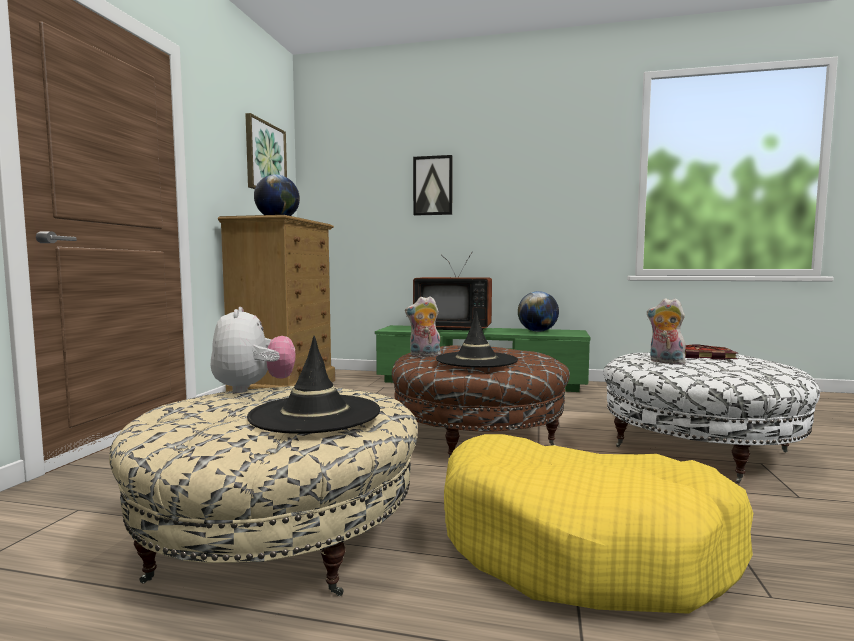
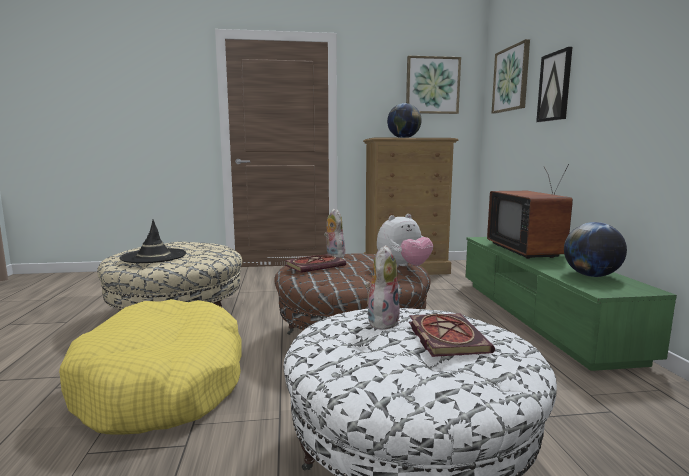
camera: 70 degrees right, 5 degrees up
plush toy [211,307,295,393] -> plush toy moved to [377,214,433,268]
black hat [436,311,518,368] -> book [285,254,346,273]
none -> picture [492,39,530,114]

